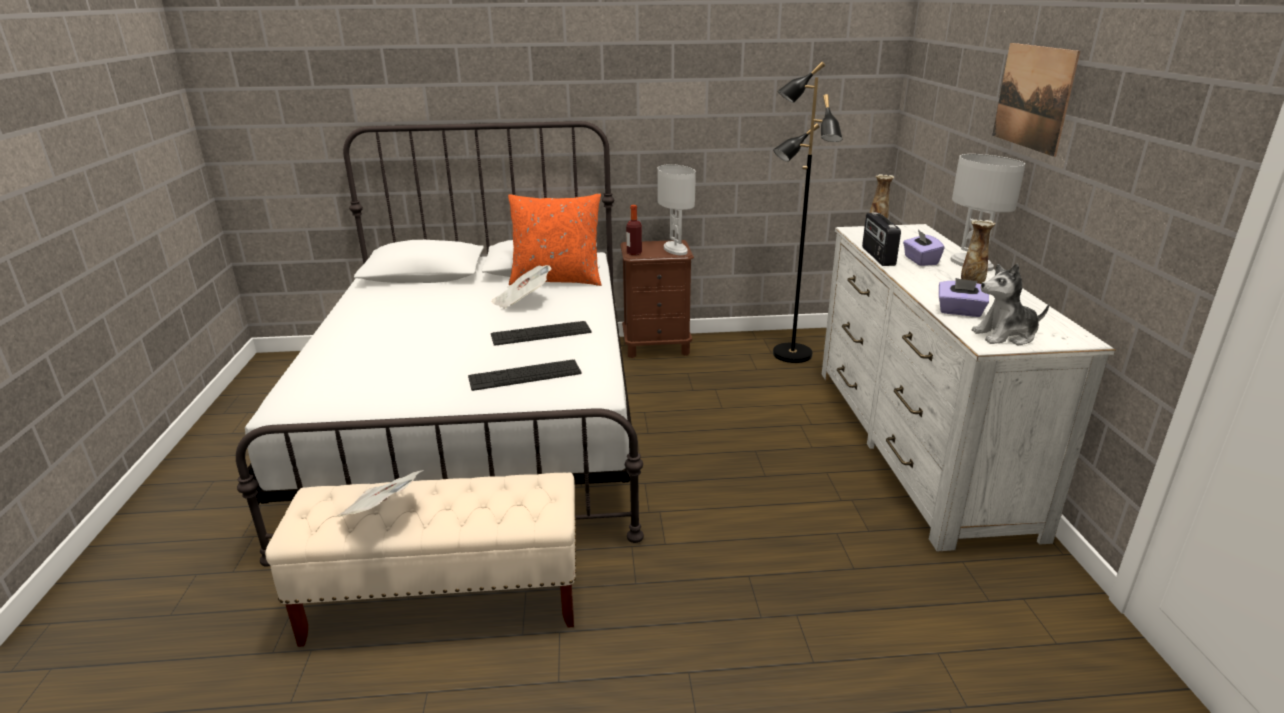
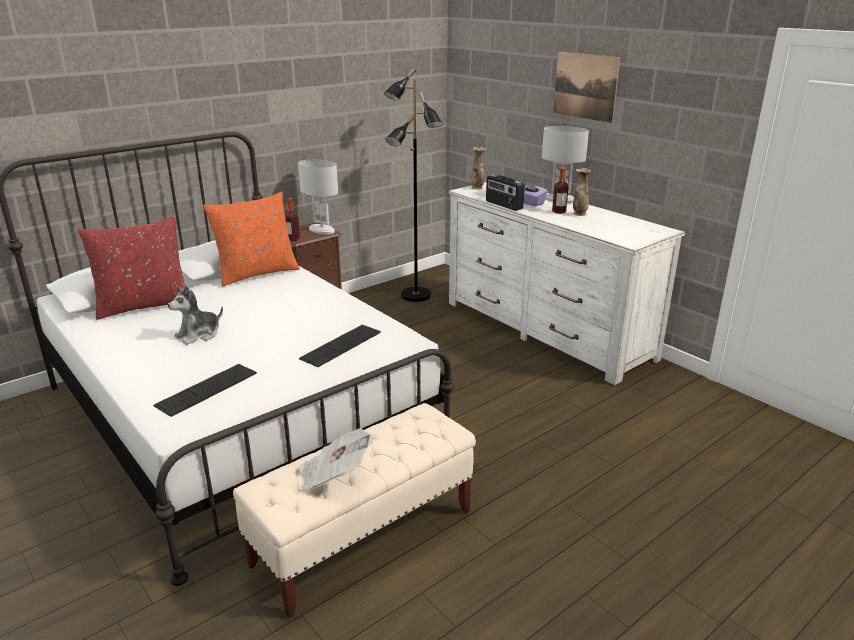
camera: 35 degrees left, 0 degrees up
keyboard [491,321,592,346] -> keyboard moved to [153,364,257,417]
newspaper [492,265,551,309] -> none
purple tissue box [939,278,989,317] -> none
plush toy [972,263,1049,345] -> plush toy moved to [168,286,223,345]
none -> red pillow [78,216,186,320]
none -> bottle [552,168,568,214]

